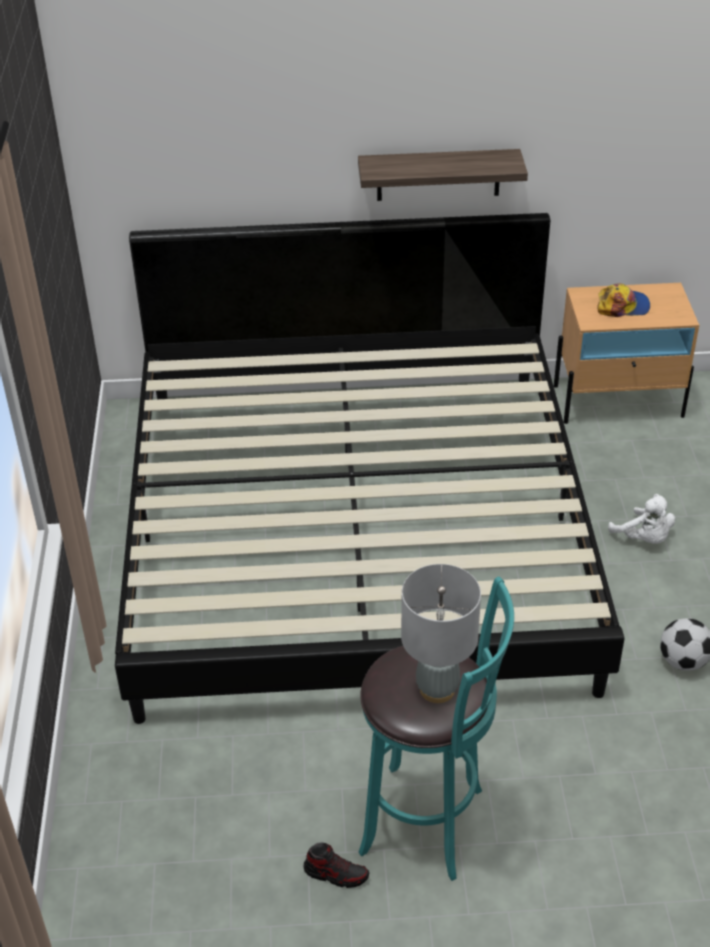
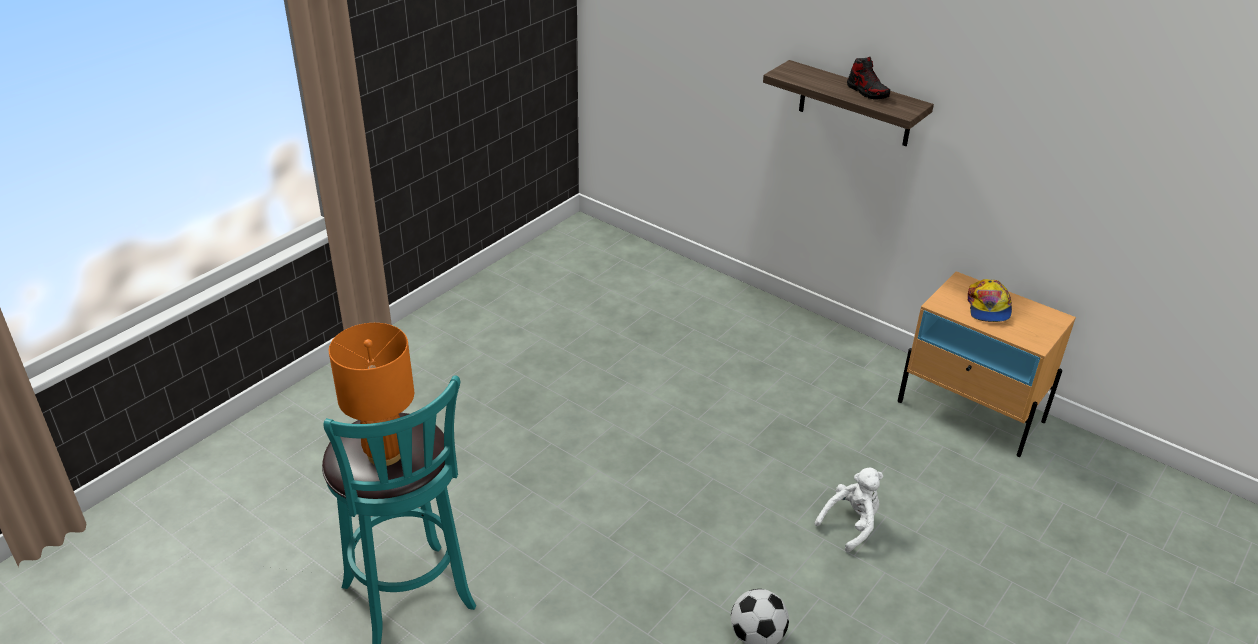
camera: 40 degrees right, 5 degrees down
bed [115,213,624,724] -> none
shoe [304,842,369,888] -> shoe moved to [847,57,890,99]
grey table lamp [401,564,481,703] -> orange table lamp [329,323,414,466]
cap [598,283,650,317] -> cap turned 60 degrees clockwise [968,279,1012,322]
white plush toy [608,494,675,544] -> white plush toy turned 135 degrees counterclockwise [815,467,883,552]

